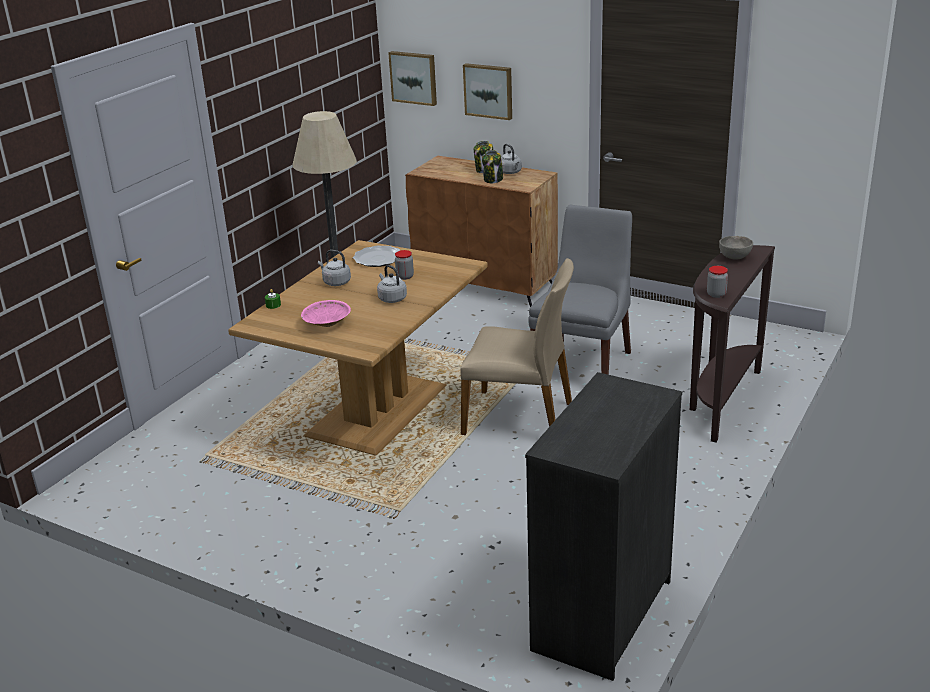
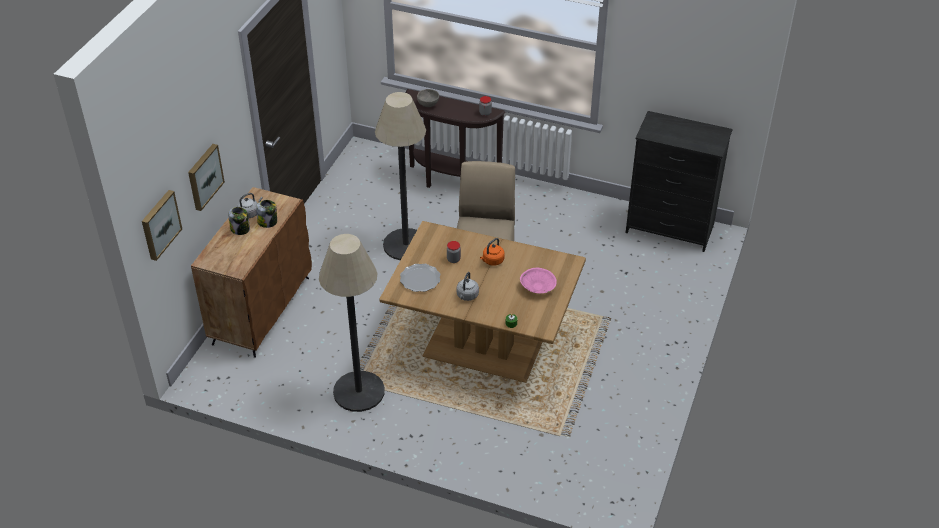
camera: 100 degrees left, 15 degrees up
grey kettle [377,265,407,303] -> orange kettle [480,238,505,266]
grey chair [528,205,632,375] -> floor lamp [375,92,426,260]

